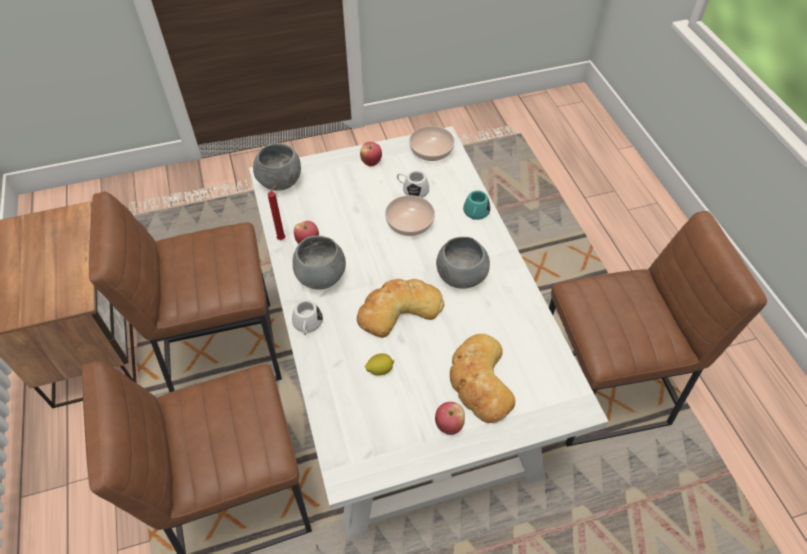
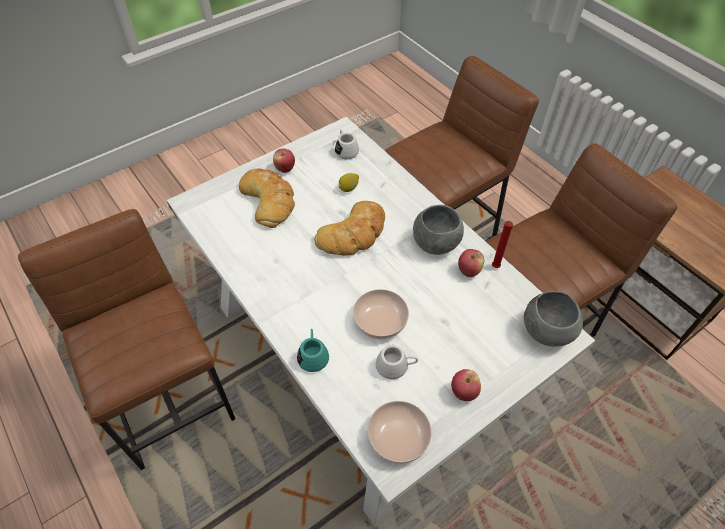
camera: 160 degrees right, 0 degrees up
white mug [292,300,323,335] -> white mug moved to [335,129,359,159]
grey bowl [436,237,490,289] -> none
brown chair [549,211,767,447] -> brown chair turned 90 degrees clockwise [18,209,235,470]

